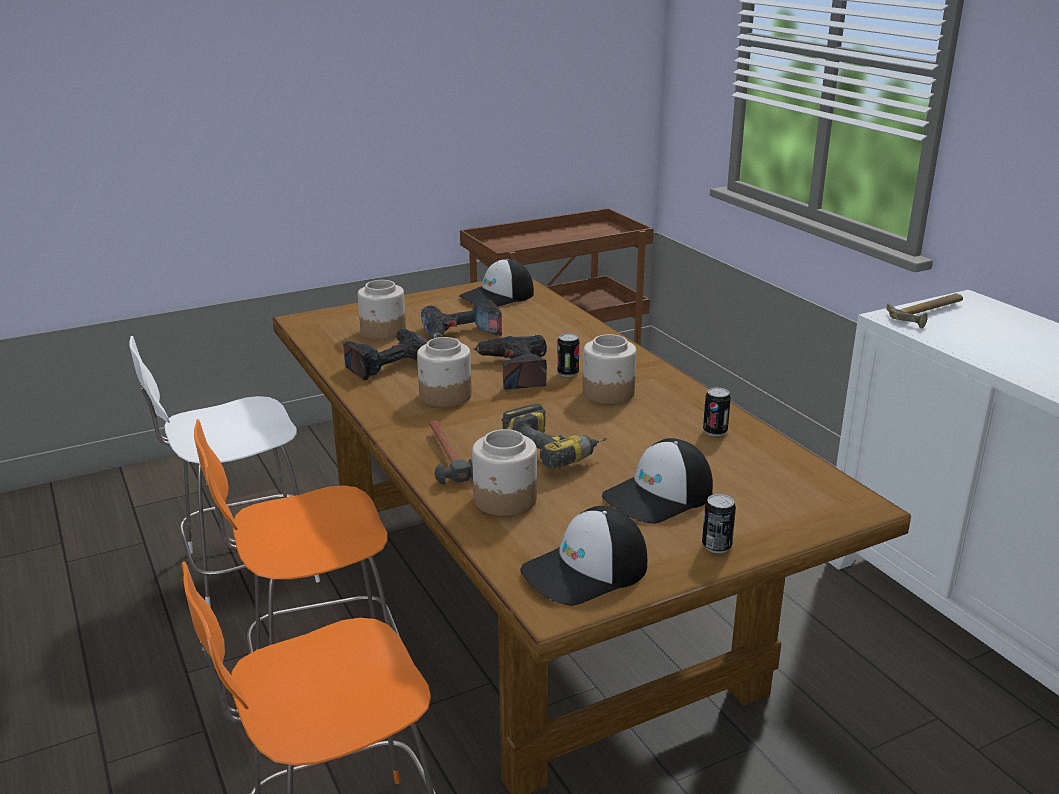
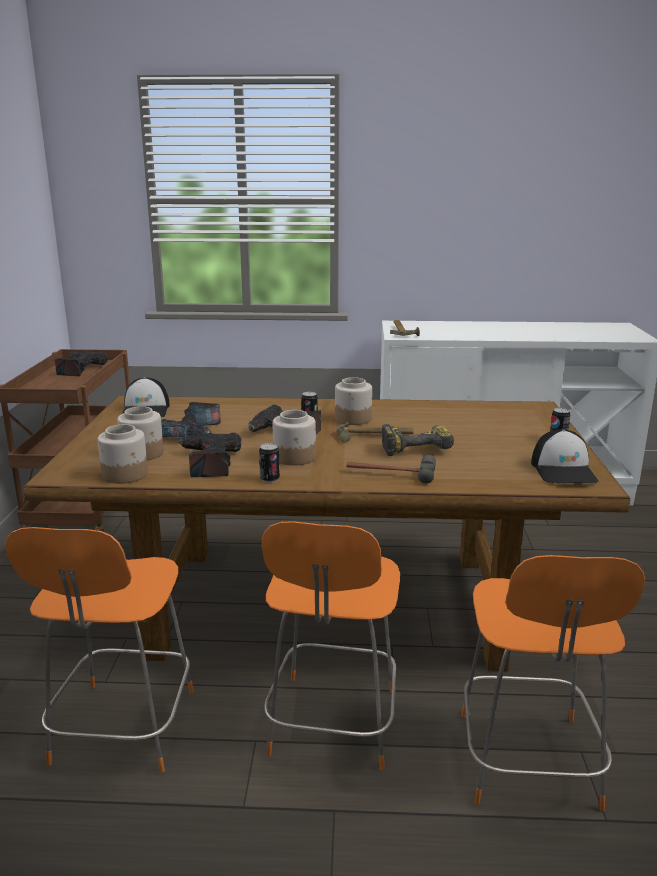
camera: 60 degrees left, 5 degrees down
white chair [129,336,320,607] -> orange chair [5,527,194,773]
jar [472,429,537,516] -> jar moved to [98,424,148,484]
cap [602,438,713,524] -> none
can [703,387,731,436] -> can moved to [259,443,280,483]
none -> power drill [55,351,108,376]
none -> hammer [337,422,414,442]

